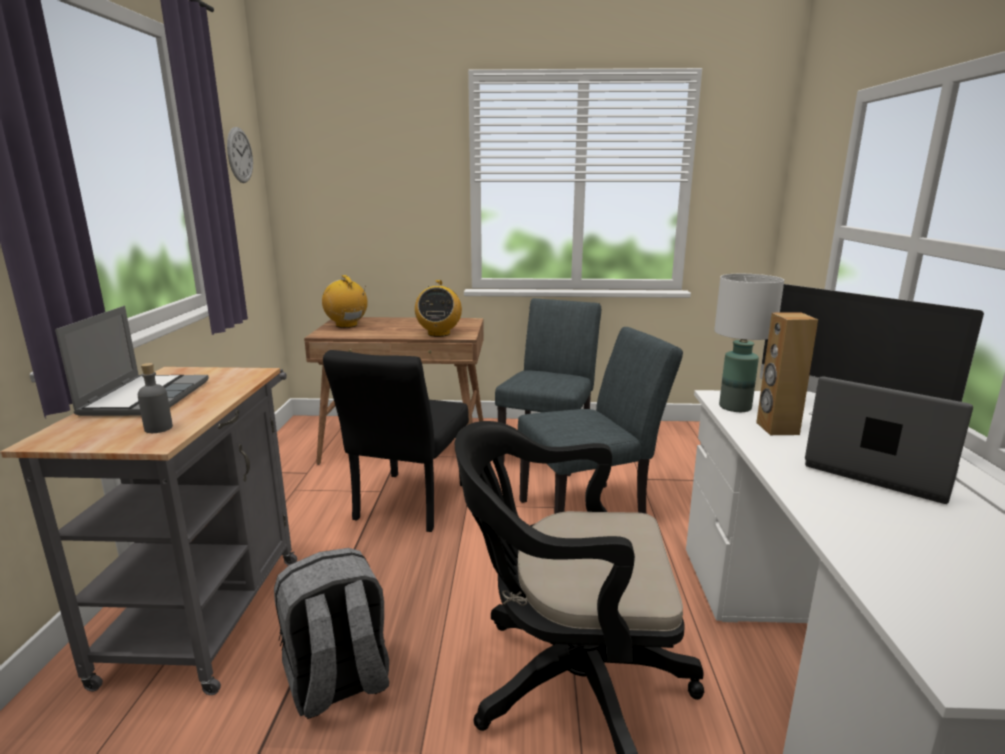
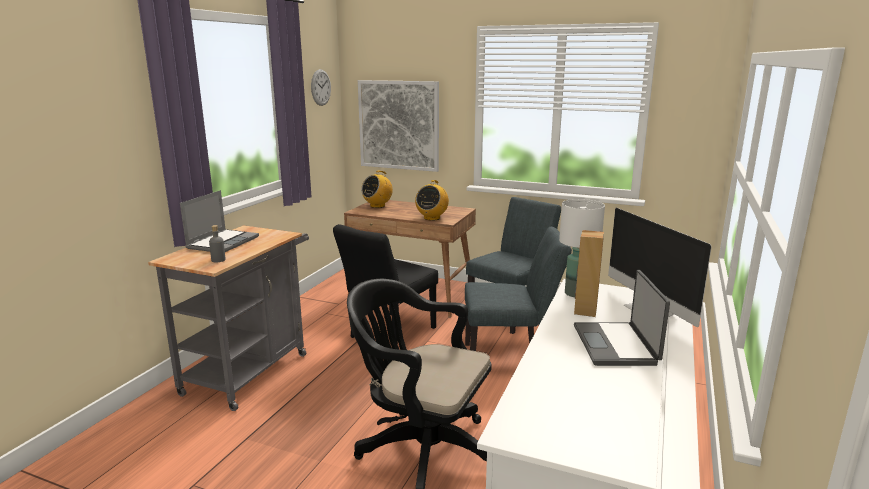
camera: 20 degrees right, 0 degrees up
grey backpack [274,548,389,719] -> none
radio [322,275,368,328] -> radio turned 120 degrees counterclockwise [361,171,393,208]
laptop [805,376,973,504] -> laptop turned 150 degrees counterclockwise [574,270,670,366]
none -> picture [358,80,439,172]

